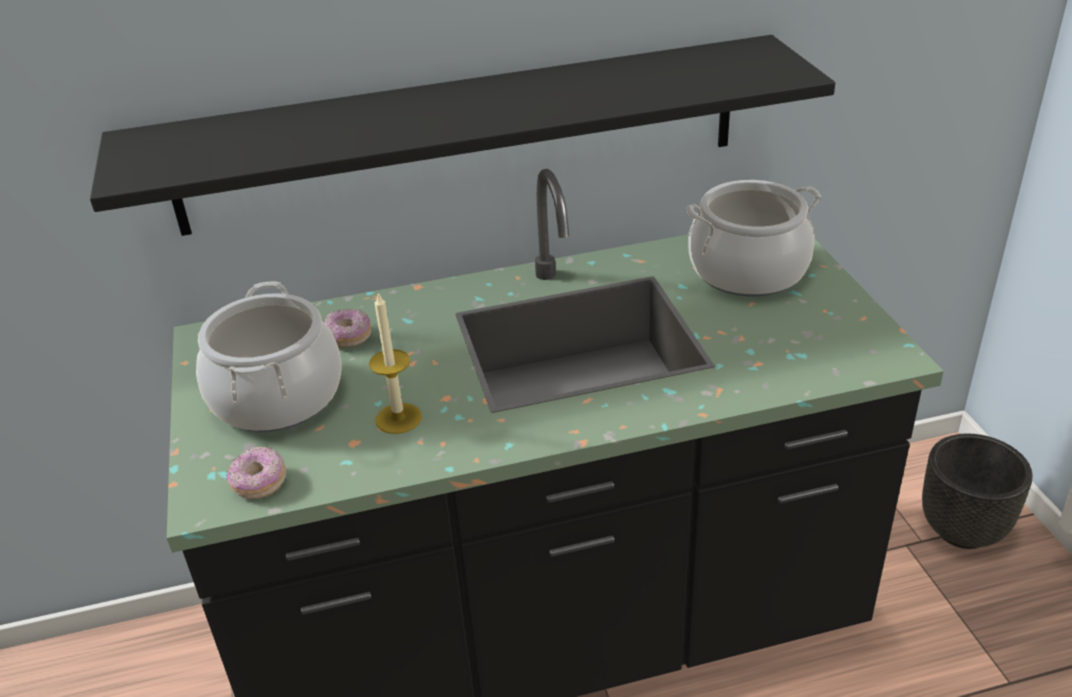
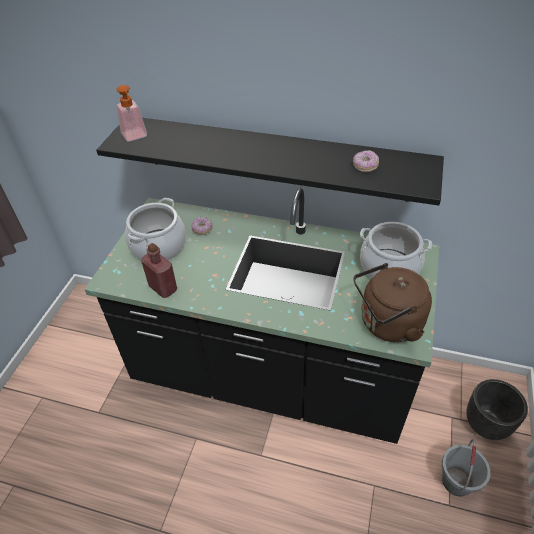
camera: 30 degrees right, 10 degrees up
donut [226,446,286,499] -> donut moved to [353,150,379,172]
candle [369,293,422,434] -> none
none -> soap dispenser [116,85,147,142]
none -> red bottle [141,243,177,298]
none -> brown kettle [354,263,432,342]
none -> grey bucket [442,439,490,496]

